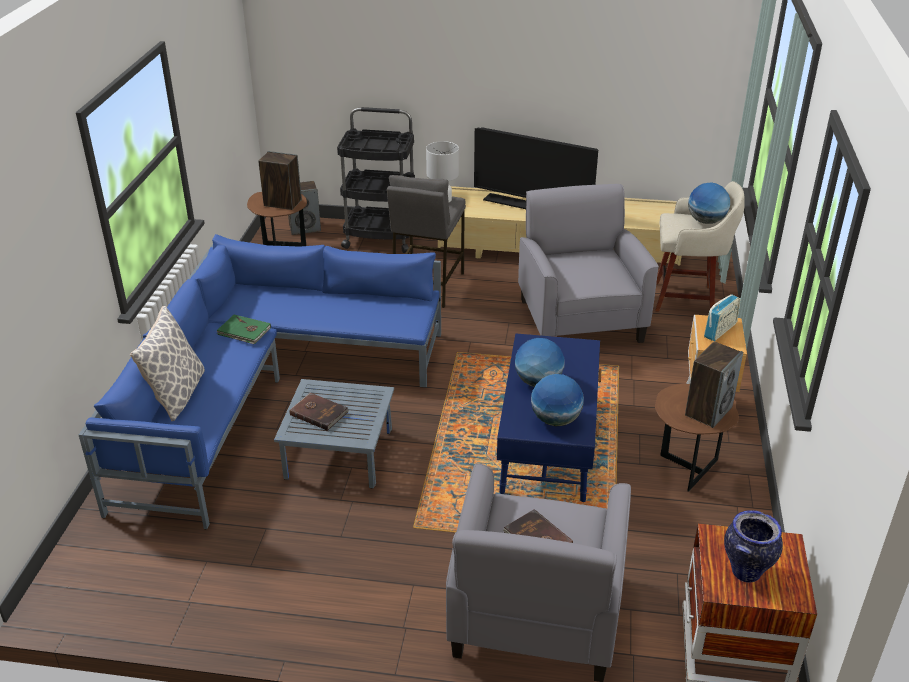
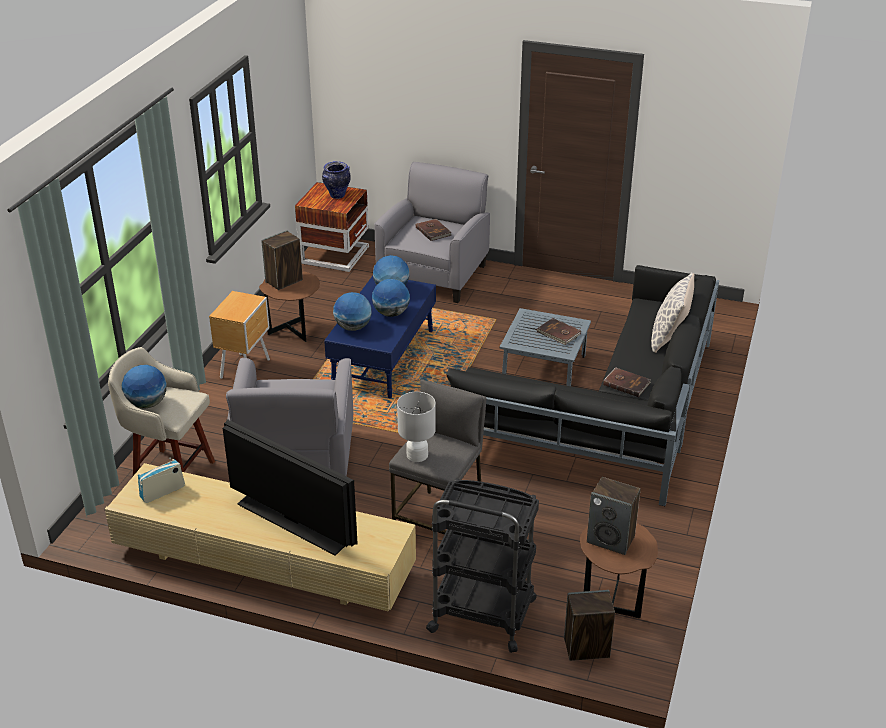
camera: 170 degrees left, 0 degrees up
blue sofa [79,234,441,530] -> black sofa [447,265,719,506]
green book [217,315,271,344] -> brown book [603,367,651,397]
radio [704,295,741,341] -> radio moved to [138,458,185,503]
none -> globe [333,292,372,331]

